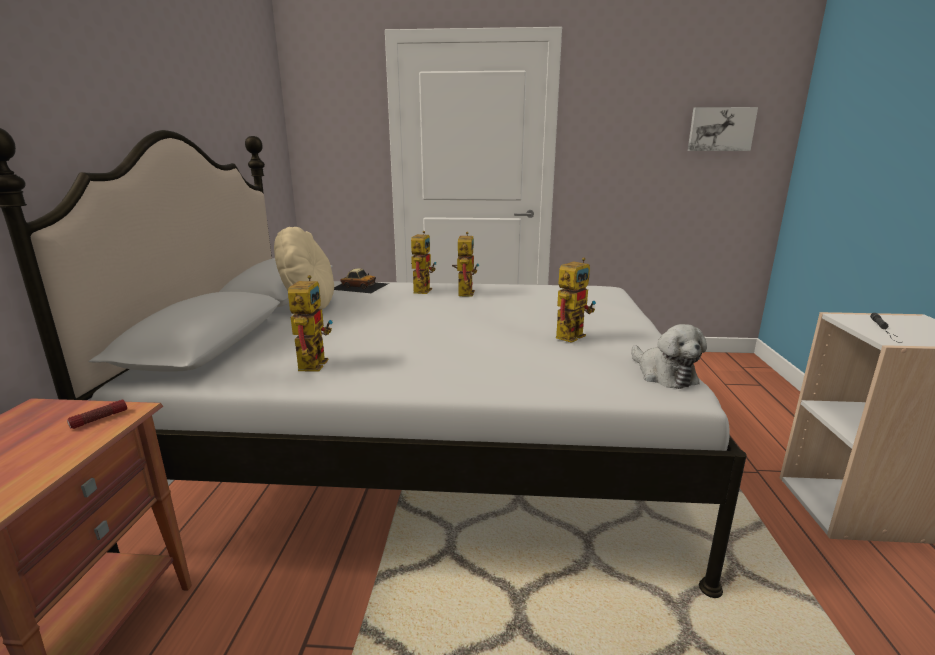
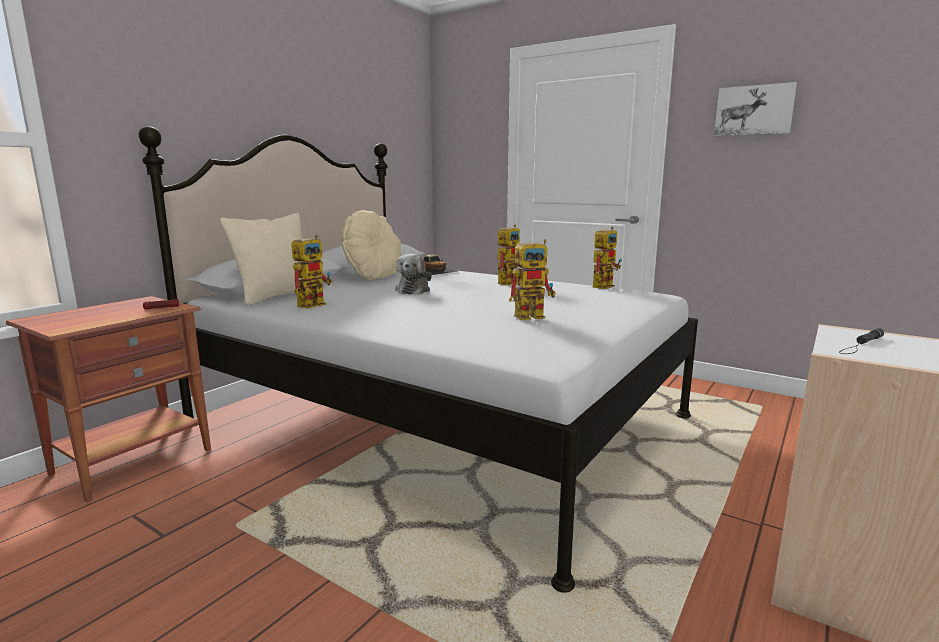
camera: 30 degrees right, 5 degrees down
toy robot [411,231,436,294] -> toy robot moved to [593,227,622,289]
plush toy [631,324,707,389] -> plush toy moved to [395,254,432,294]
picture [688,107,758,151] -> picture moved to [714,82,797,137]
none -> beige pillow [220,213,302,305]

